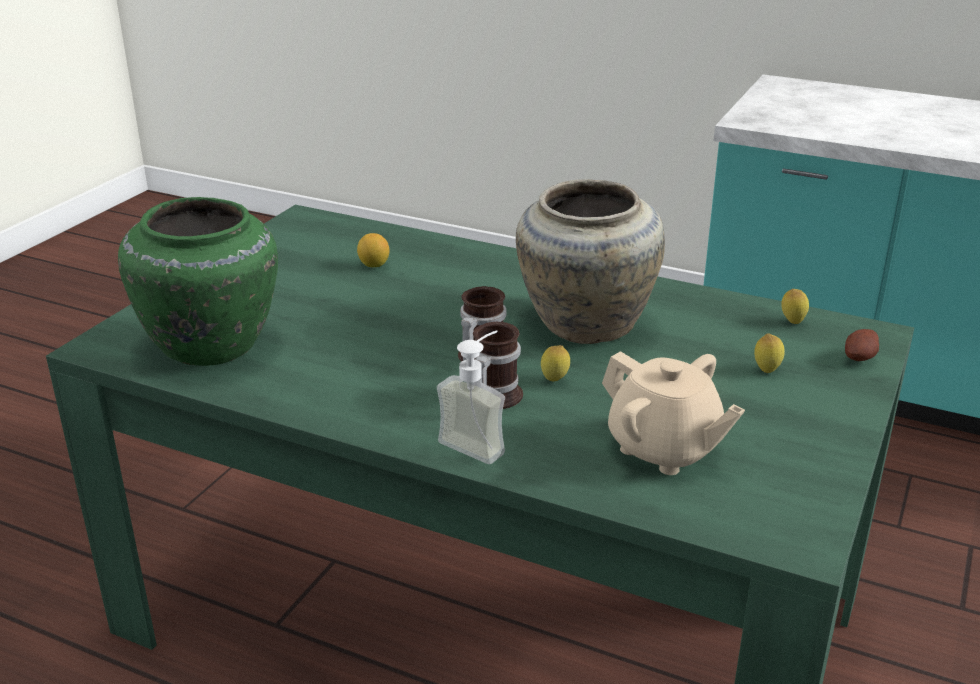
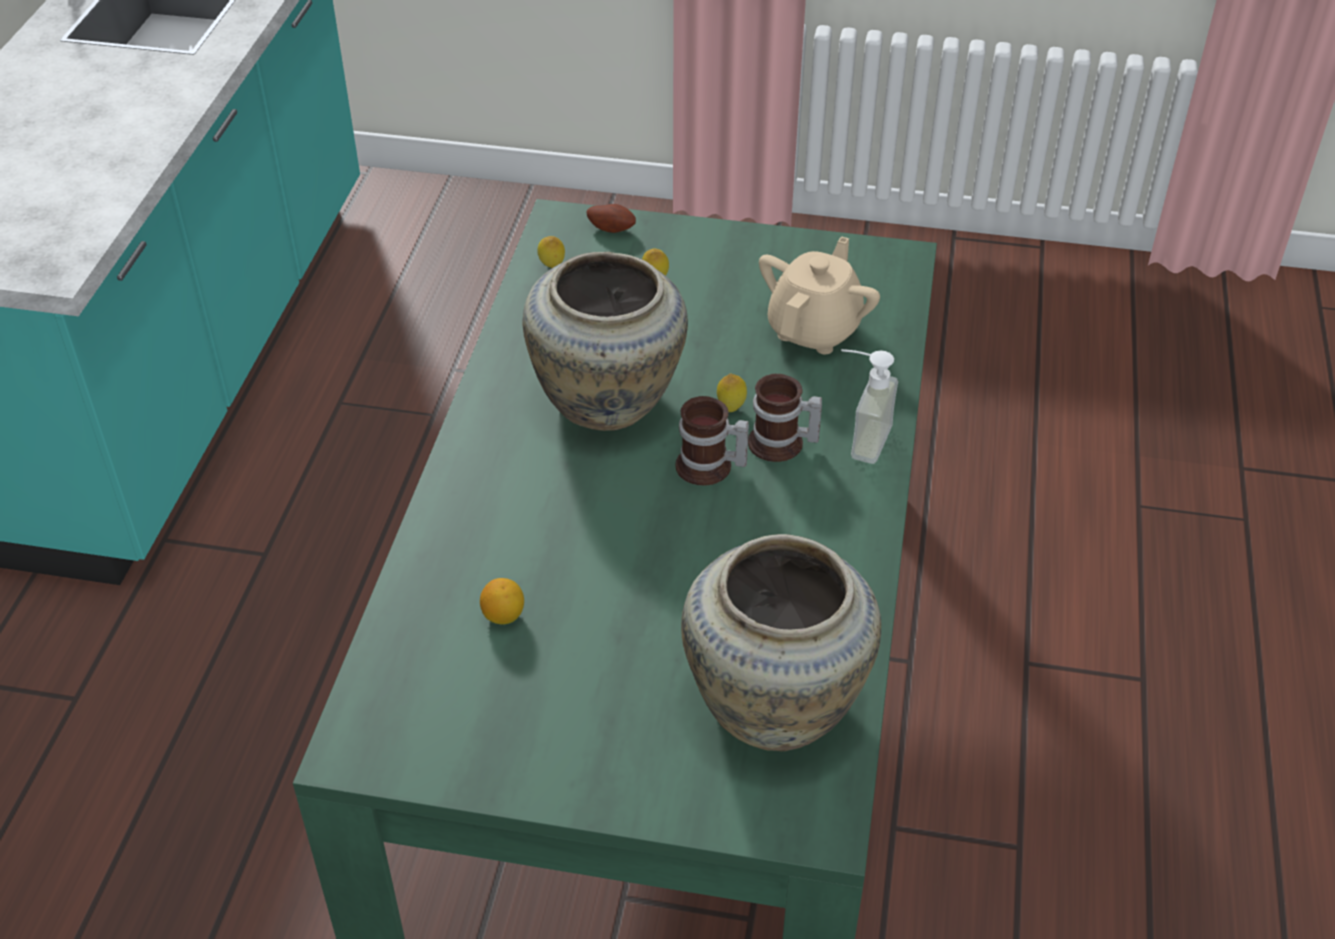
camera: 105 degrees left, 15 degrees up
green vase [118,197,278,366] -> beige vase [681,534,881,751]

